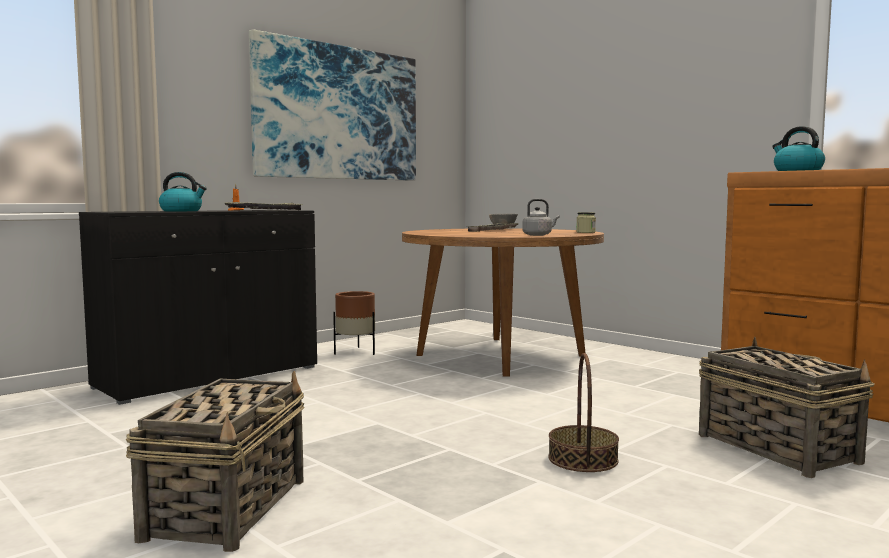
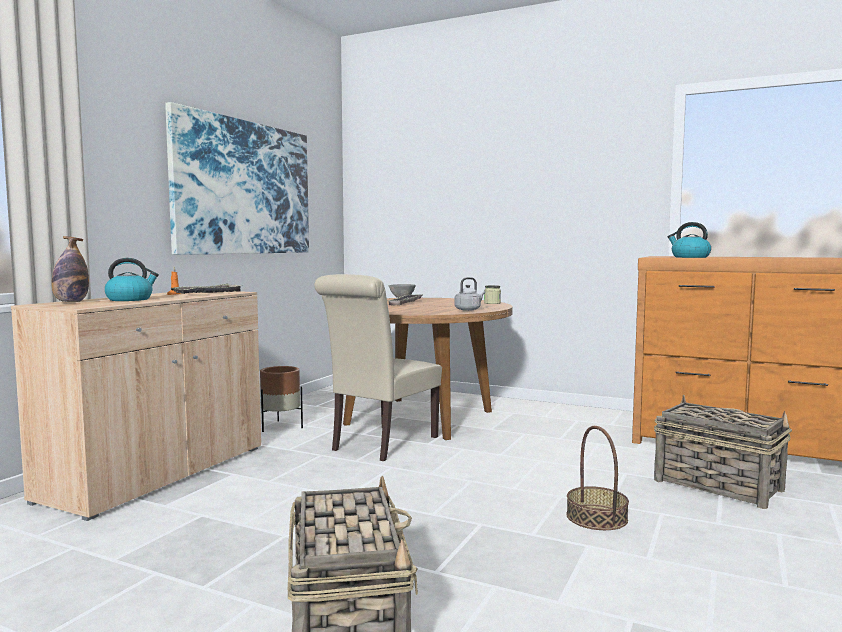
camera: 20 degrees left, 0 degrees up
black cabinet [79,210,317,405] -> beige cabinet [11,291,261,521]
none -> bottle [51,236,89,302]
none -> beige chair [314,274,442,461]

